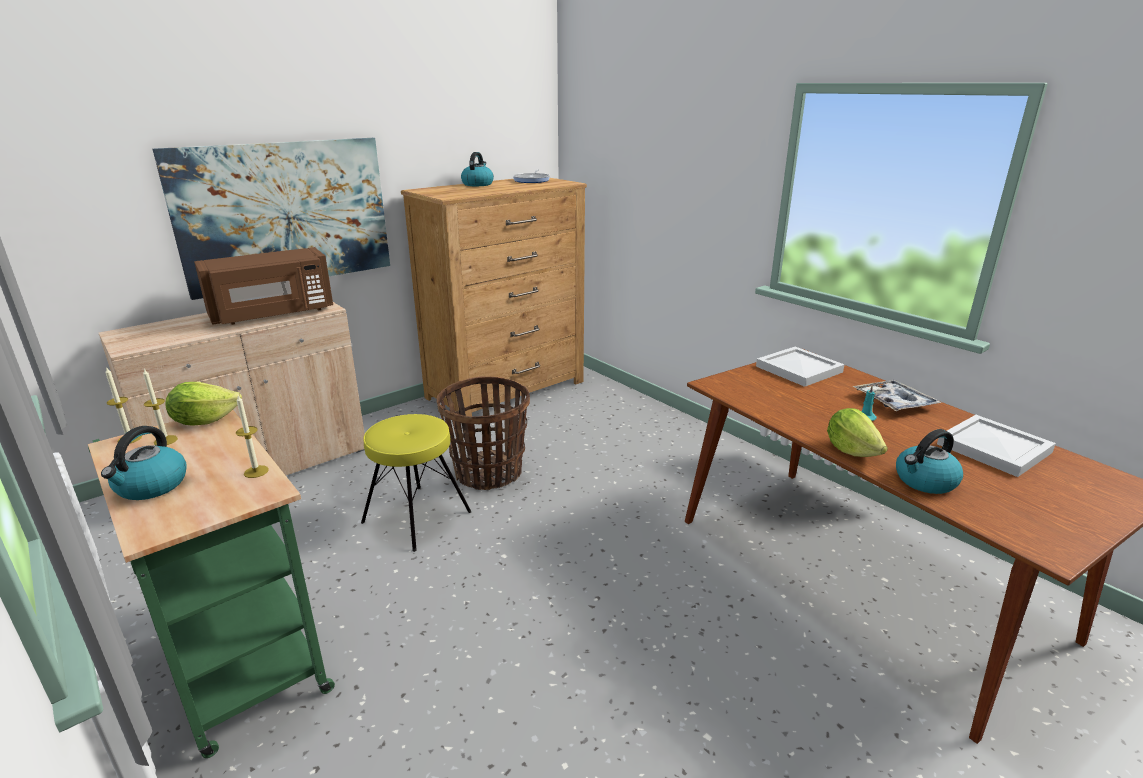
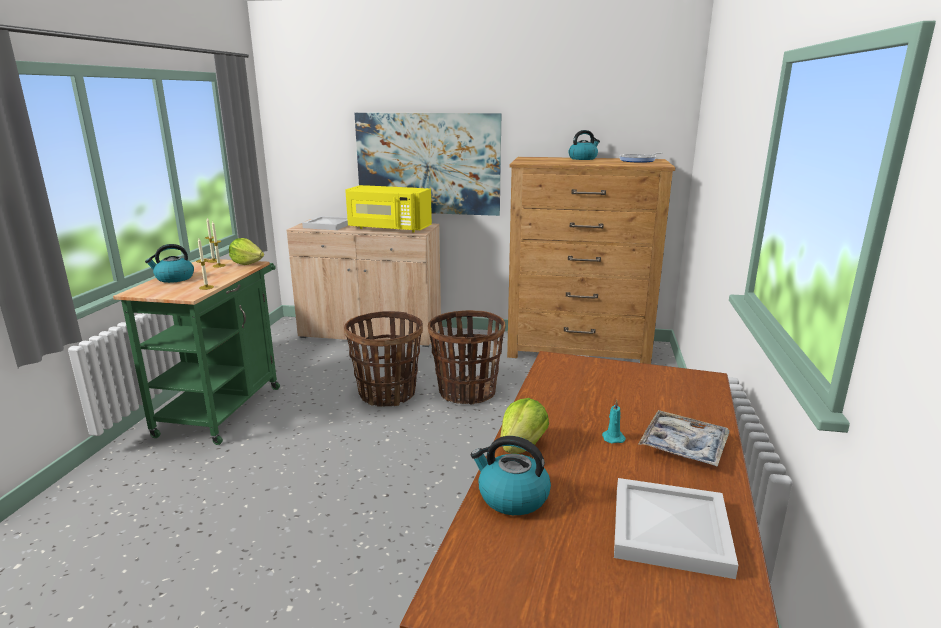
camera: 50 degrees right, 5 degrees down
brown microwave [194,247,333,325] -> yellow microwave [345,185,432,232]
yellow stool [361,414,472,552] -> basket [344,311,423,407]
white tray [756,347,845,387] -> white tray moved to [302,216,348,230]

